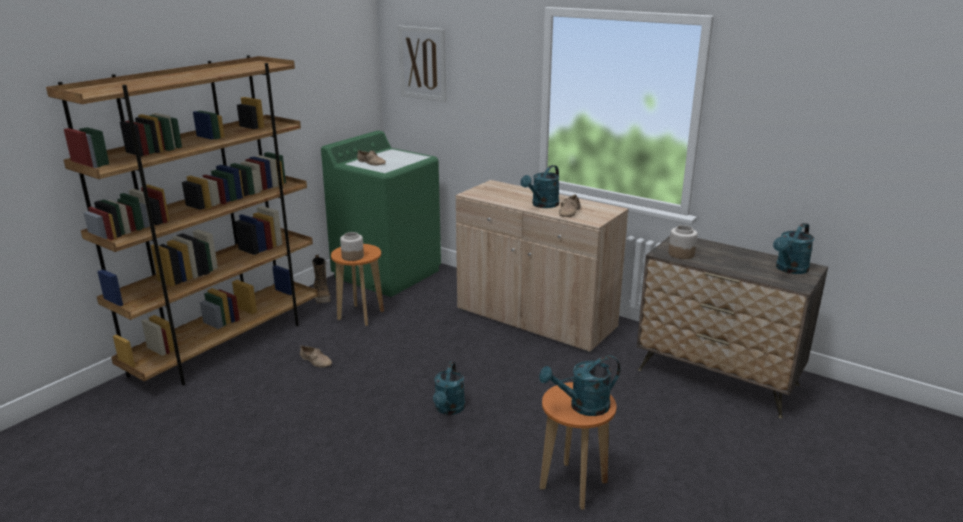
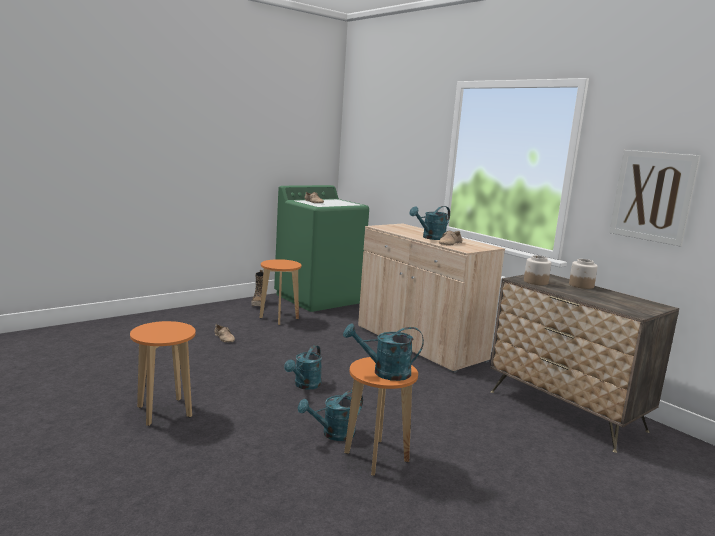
camera: 15 degrees right, 10 degrees down
brown bookcase [46,55,318,385] -> none
jar [340,232,364,261] -> jar moved to [569,259,598,289]
picture [398,26,446,102] -> picture moved to [609,150,701,246]
turquoise watering can [773,223,814,274] -> turquoise watering can moved to [298,390,363,441]
none -> orange stool [130,321,196,426]

